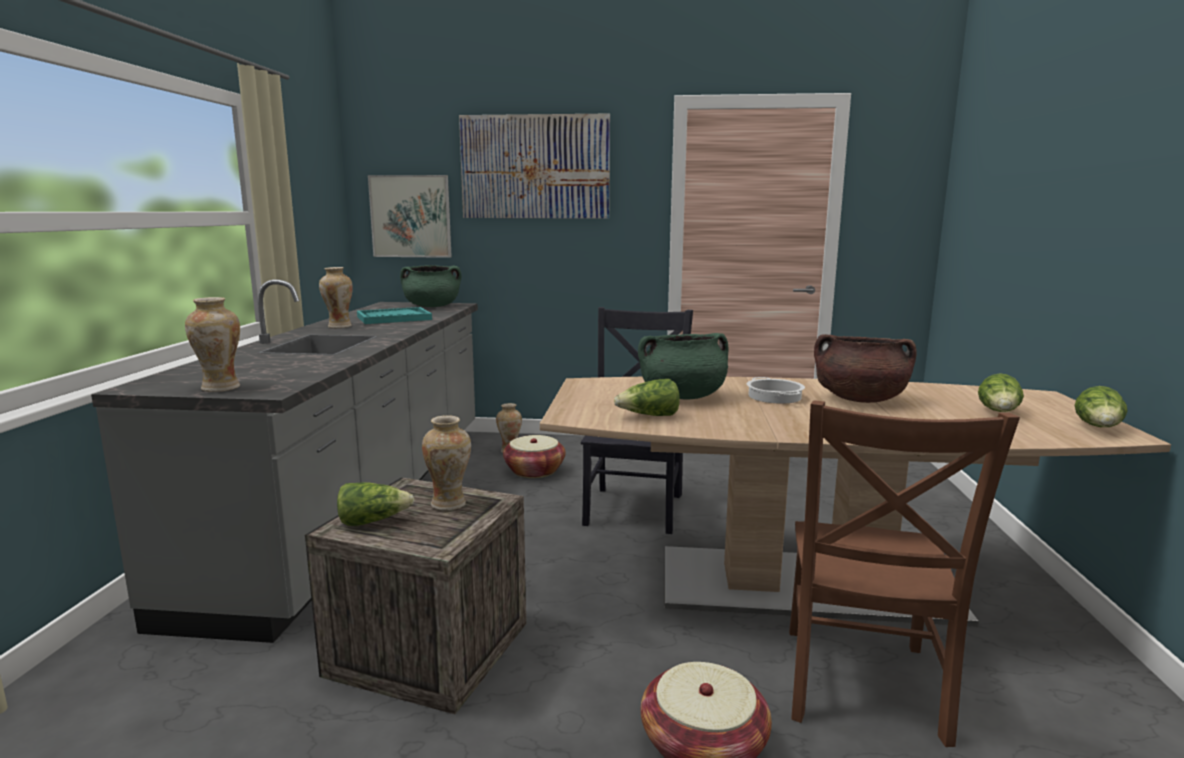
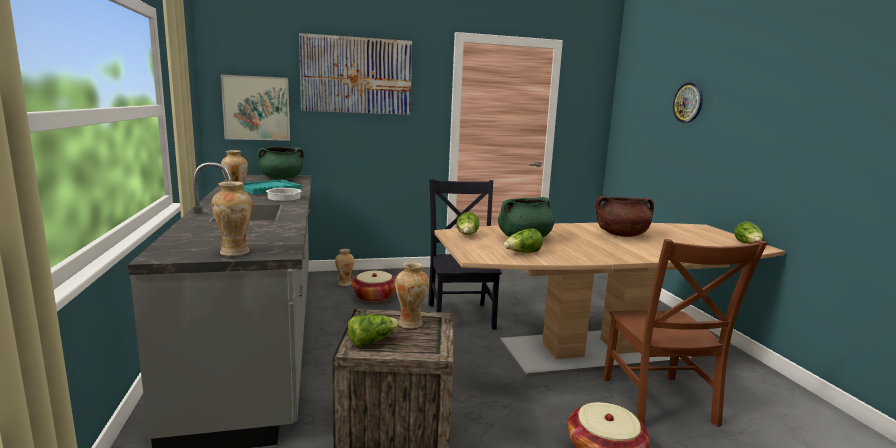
camera: 20 degrees left, 0 degrees up
cooking pot [747,377,805,404] -> cooking pot moved to [266,187,302,201]
lettuce [978,373,1024,412] -> lettuce moved to [456,212,479,235]
none -> wall clock [673,82,703,123]

